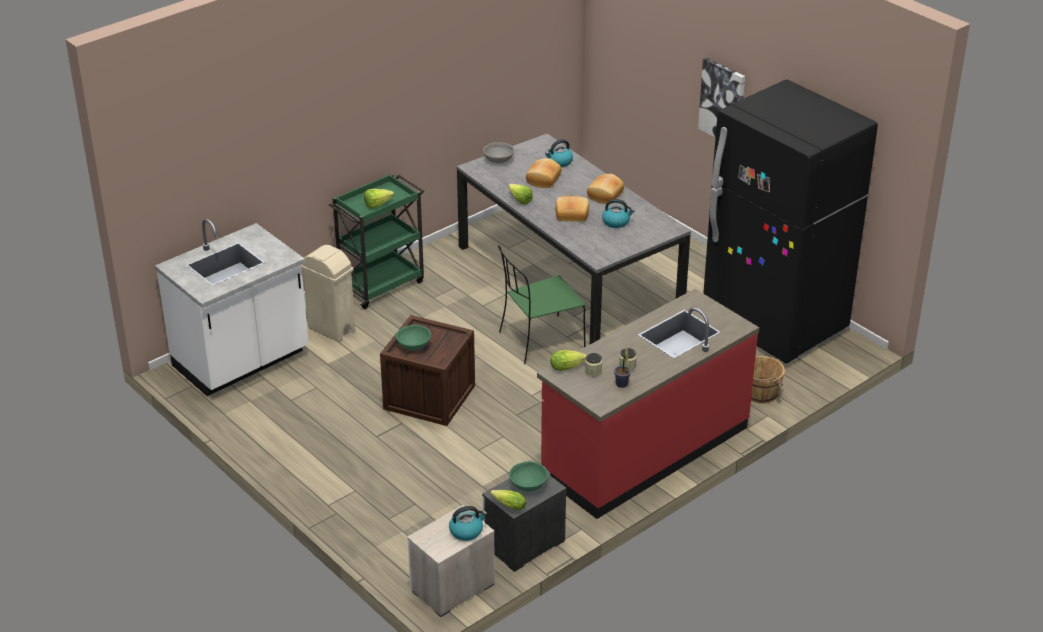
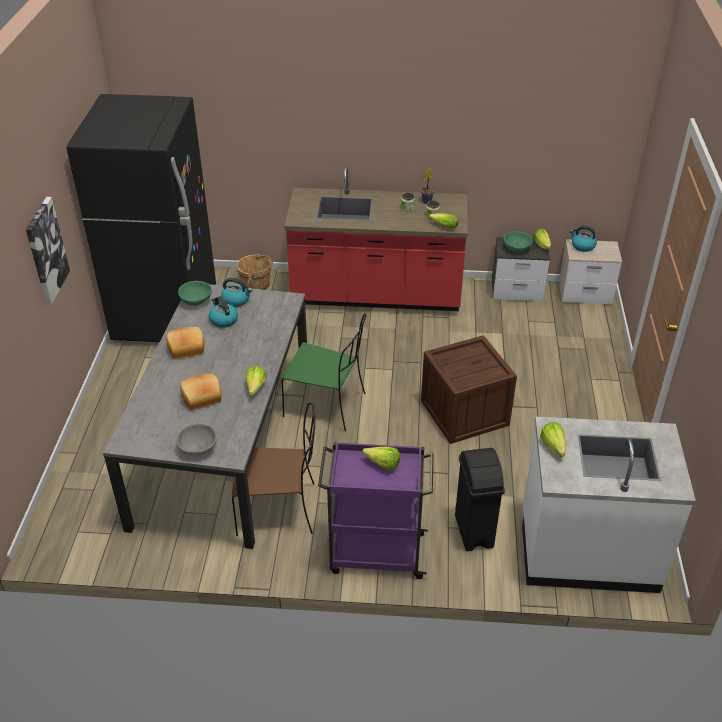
camera: 135 degrees left, 5 degrees up
beige trash can [301,245,355,342] -> black trash can [455,448,505,551]
green cart [329,174,424,309] -> purple cart [318,442,434,579]
green bowl [396,325,431,351] -> green bowl moved to [178,281,212,306]
kettle [545,139,573,167] -> kettle moved to [221,278,252,307]
bread [555,196,589,222] -> none
none -> brown chair [232,403,315,536]
none -> lettuce [540,422,566,457]

